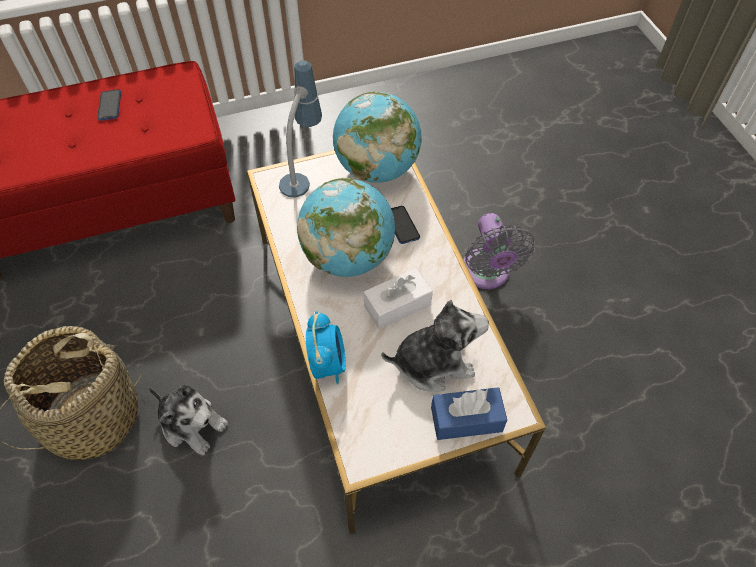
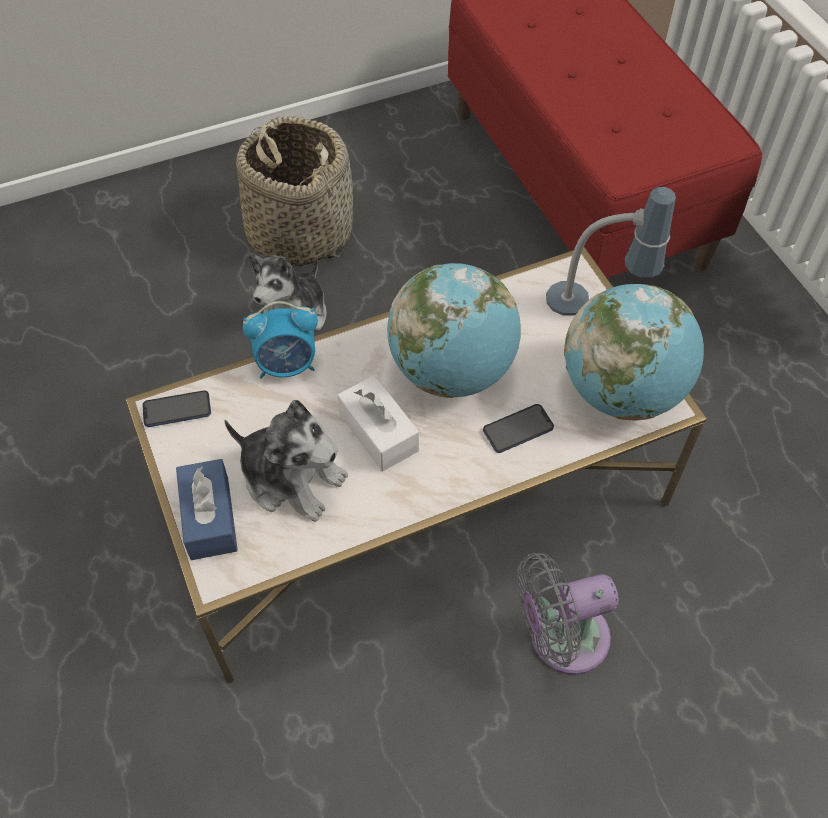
camera: 85 degrees right, 0 degrees up
phone [97,89,121,121] -> phone moved to [142,390,211,427]
plush toy [381,300,489,392] -> plush toy turned 45 degrees counterclockwise [224,400,348,522]

